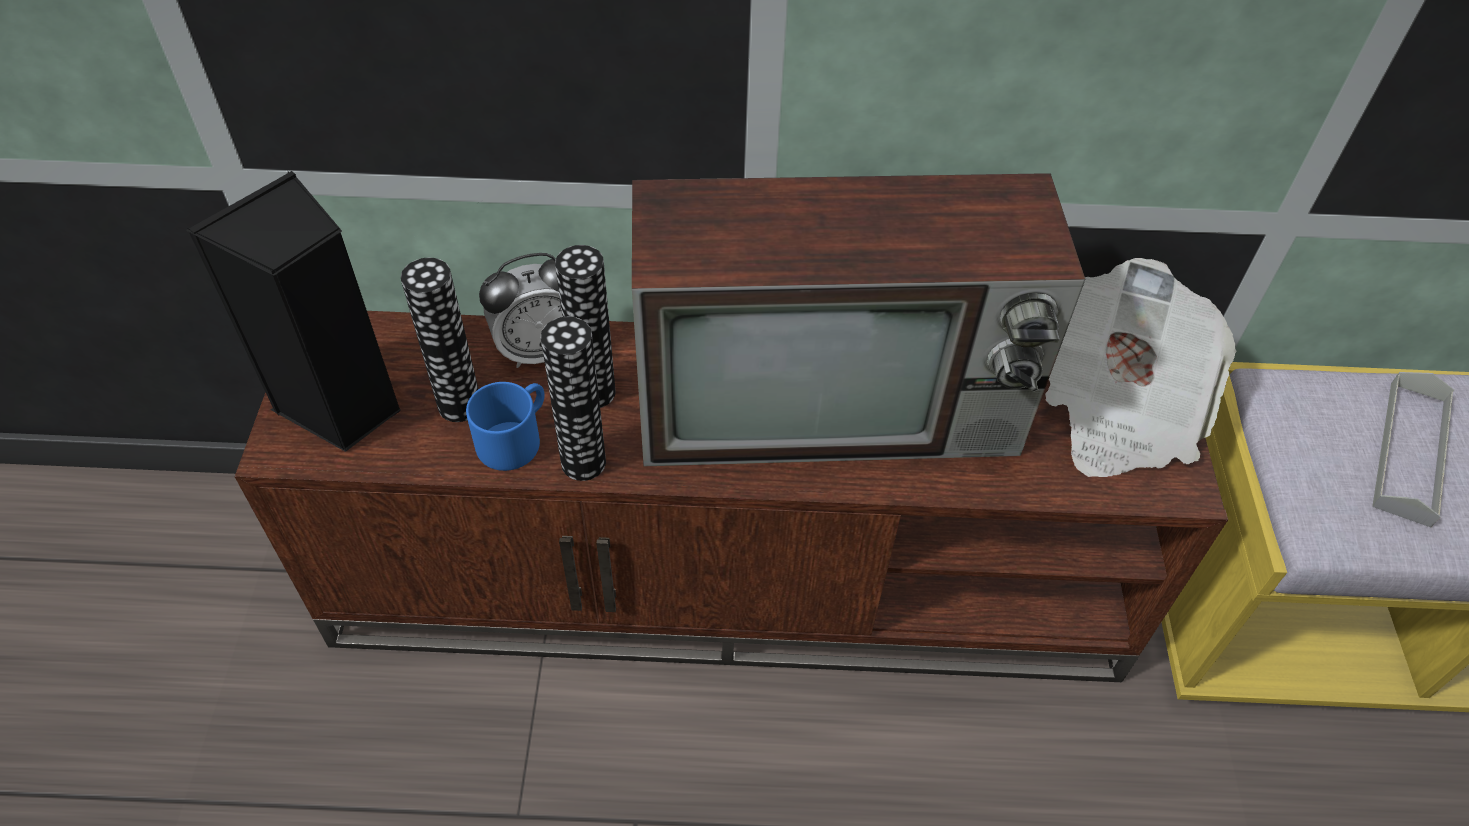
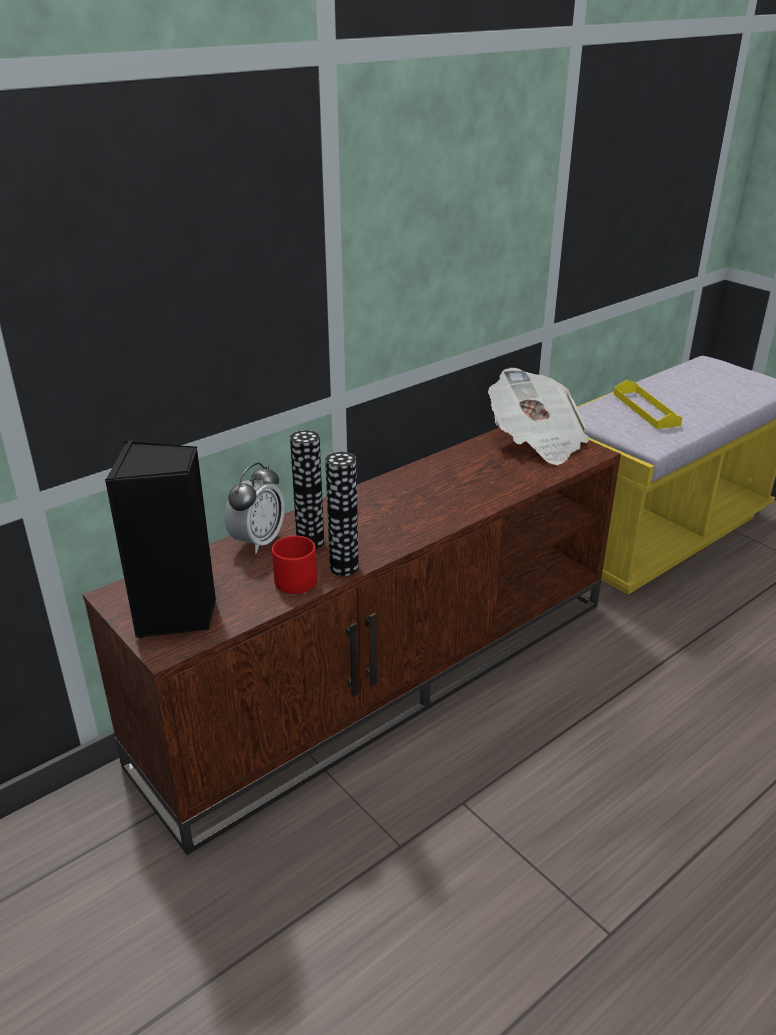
camera: 40 degrees left, 20 degrees down
vase [401,258,478,422] -> none
blue mug [466,382,545,471] -> red mug [272,536,317,594]
television [632,173,1085,466] -> none
grey tray [1372,372,1454,527] -> yellow tray [614,380,683,429]

